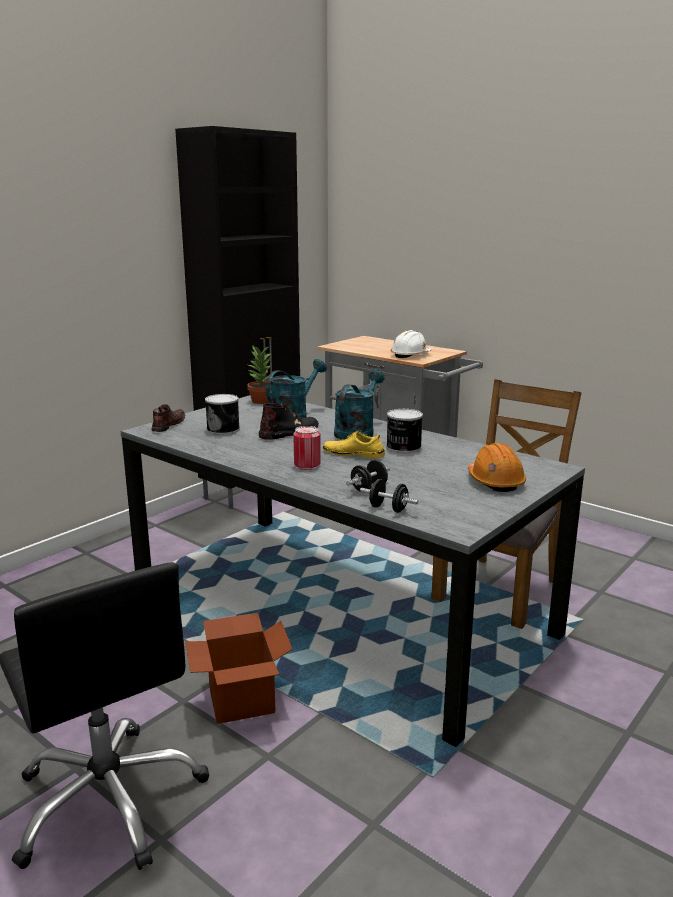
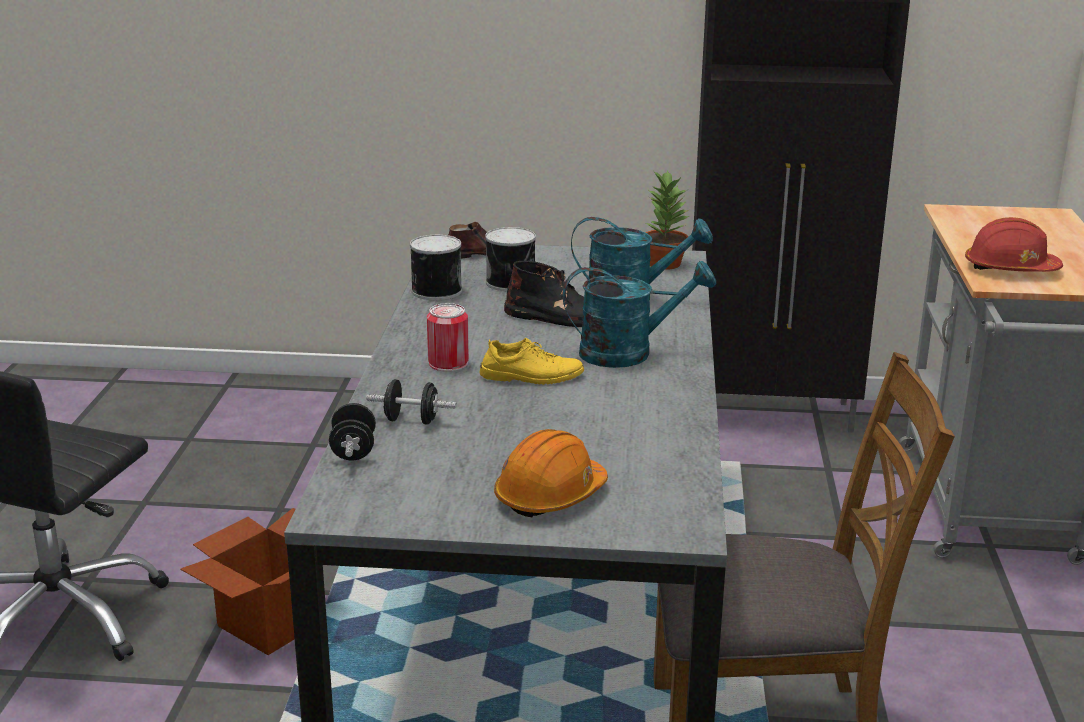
camera: 55 degrees right, 5 degrees up
yellow shoe [323,431,385,459] -> yellow shoe turned 105 degrees clockwise [480,338,584,385]
can [386,409,423,453] -> can moved to [410,235,462,300]
white hard hat [390,330,432,358] -> red hard hat [965,217,1063,272]

